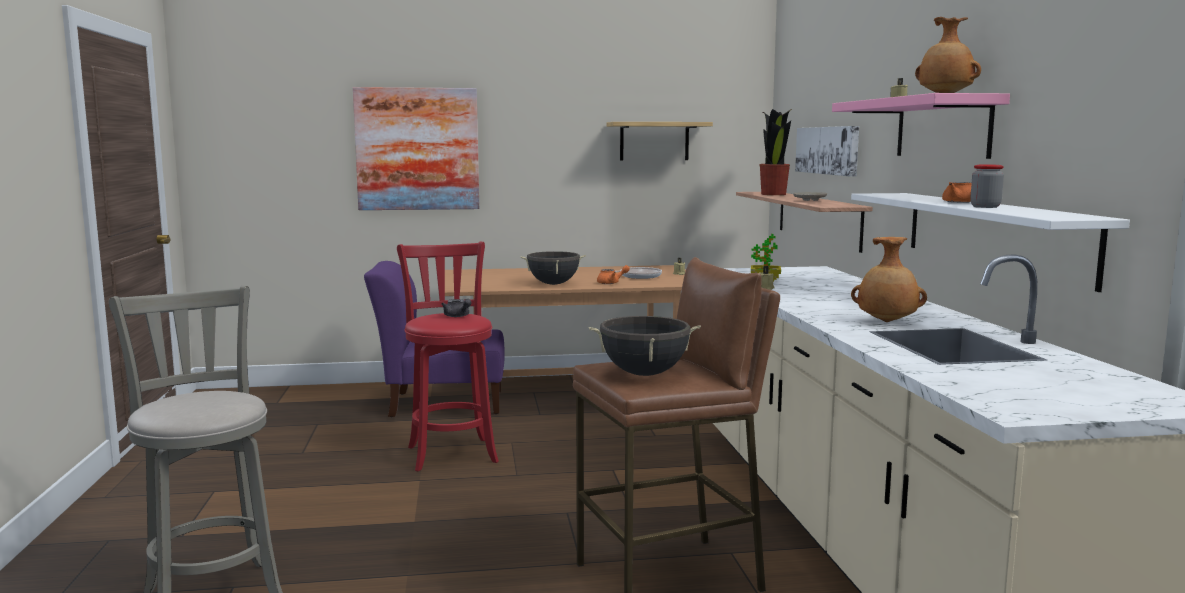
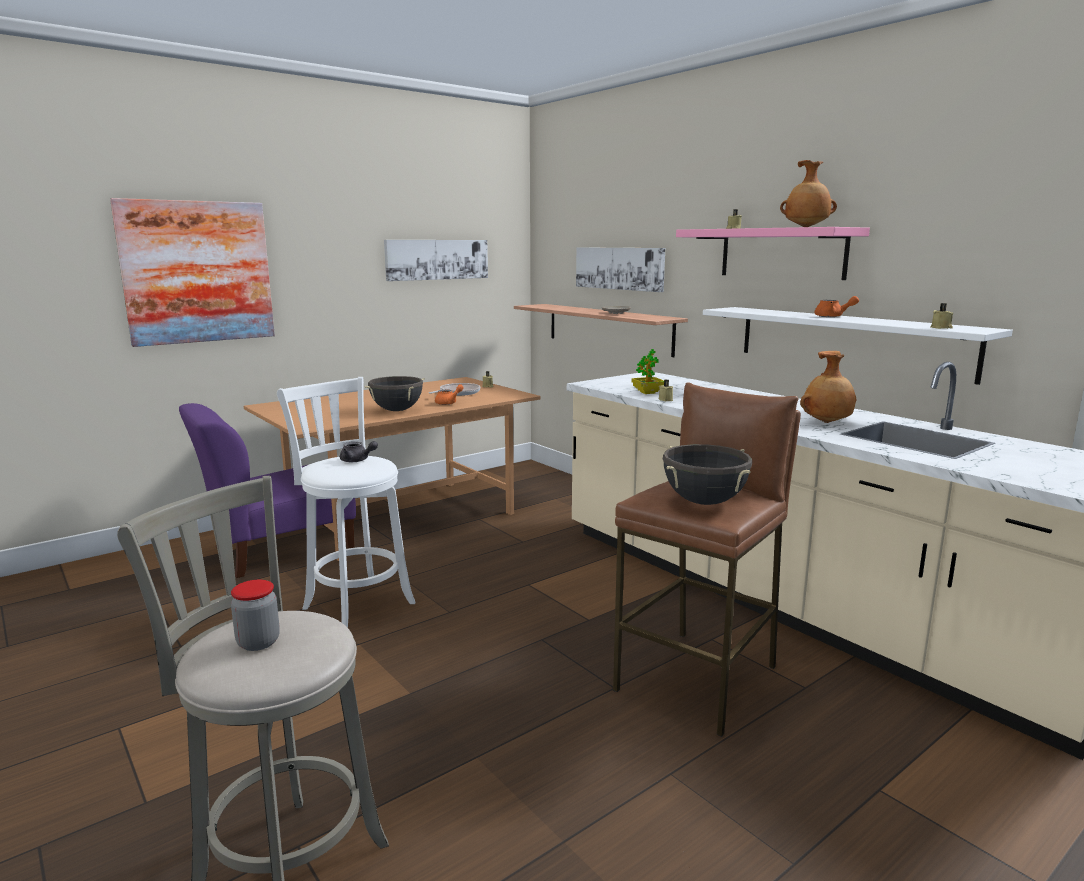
camera: 30 degrees left, 5 degrees up
red stool [397,242,499,471] -> white stool [277,377,415,628]
shelf [606,122,713,160] -> picture [384,240,488,281]
potted plant [759,109,792,195] -> none
jar [970,164,1004,208] -> jar moved to [231,580,280,651]
none -> beige candle [931,303,953,329]

